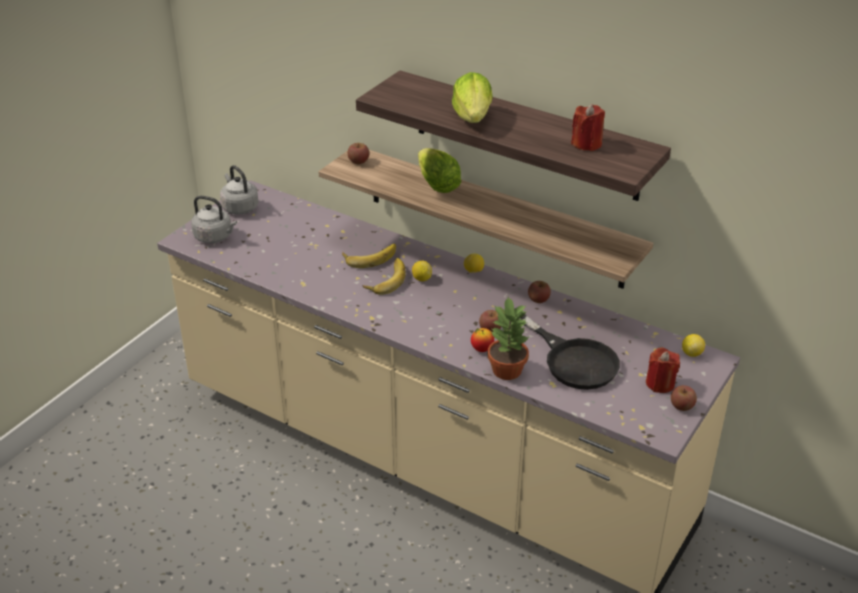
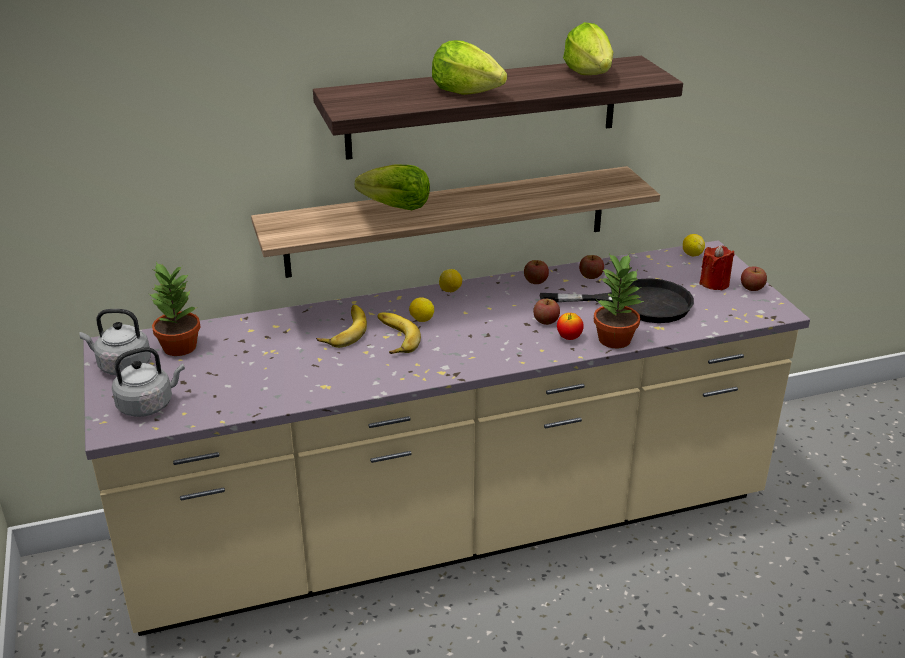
camera: 50 degrees left, 5 degrees down
apple [348,143,369,164] -> apple moved to [579,255,604,279]
red candle [571,104,605,151] -> lettuce [563,22,613,75]
none -> potted plant [149,262,201,356]

